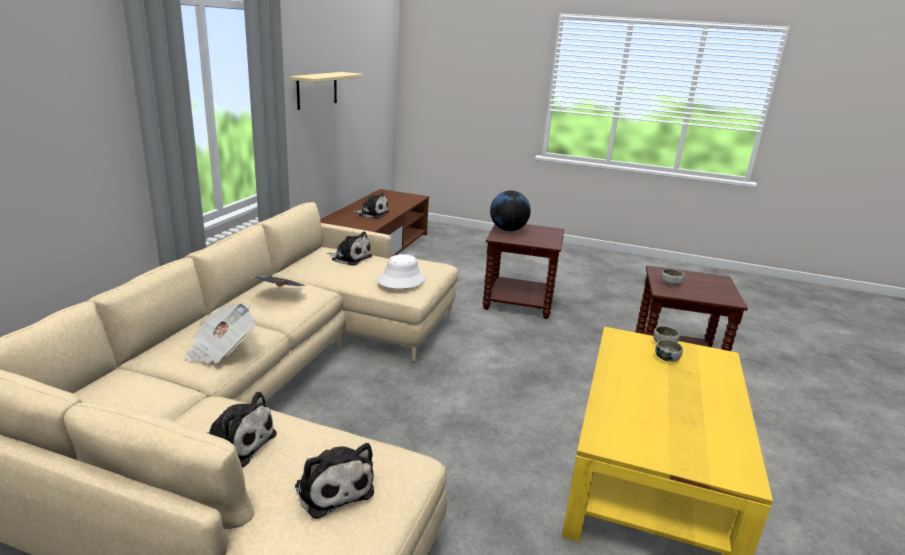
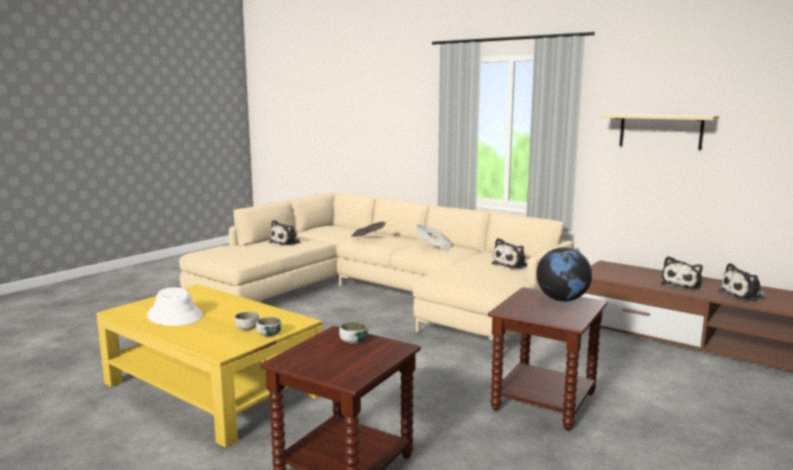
camera: 110 degrees right, 10 degrees down
plush toy [295,443,374,519] -> plush toy moved to [719,263,765,301]
white hat [377,254,425,289] -> white hat moved to [147,287,203,326]

